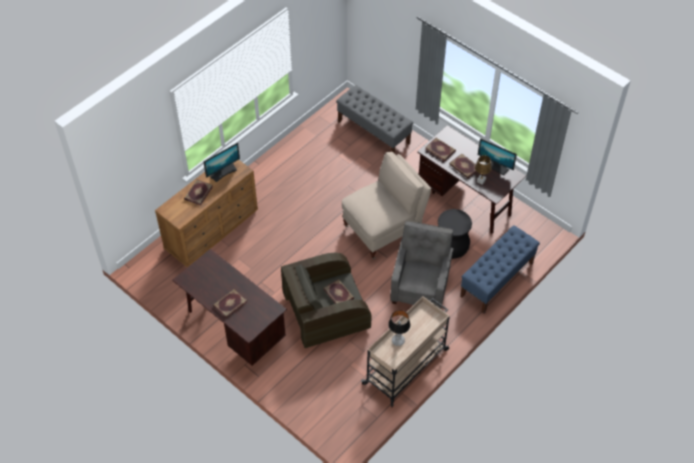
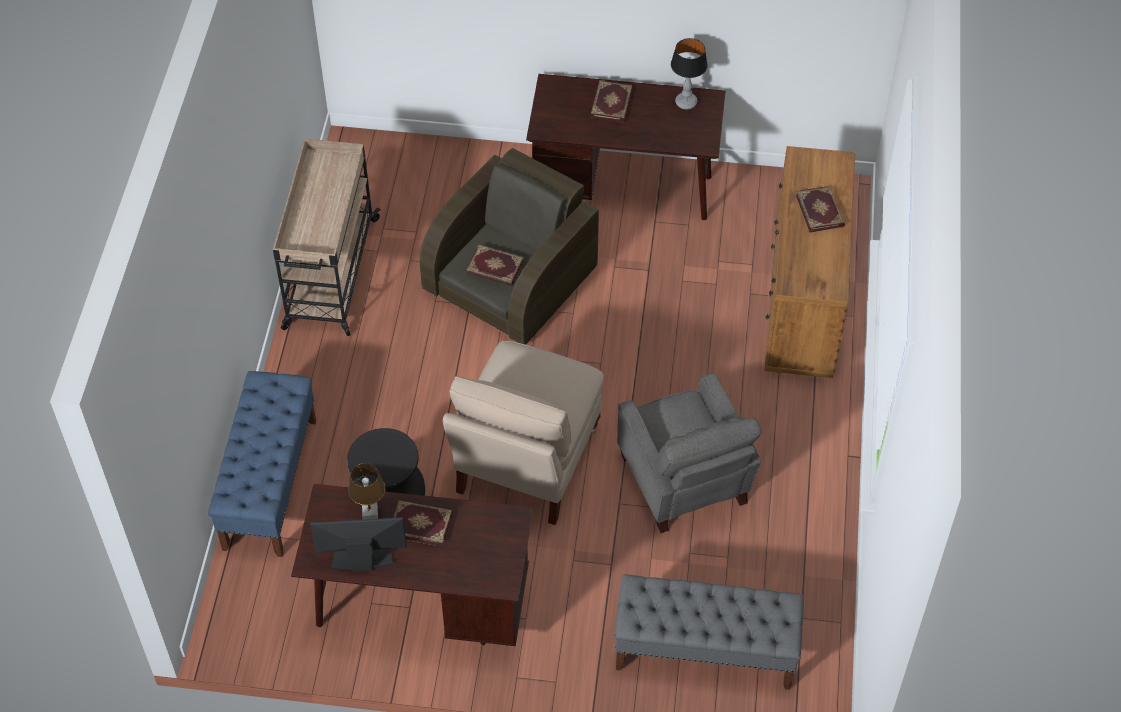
camera: 145 degrees right, 0 degrees up
monitor [204,143,240,182] -> none
table lamp [388,310,410,346] -> table lamp moved to [671,38,708,109]
grey armchair [390,221,454,309] -> grey armchair moved to [617,373,762,533]
book [425,138,456,162] -> none

